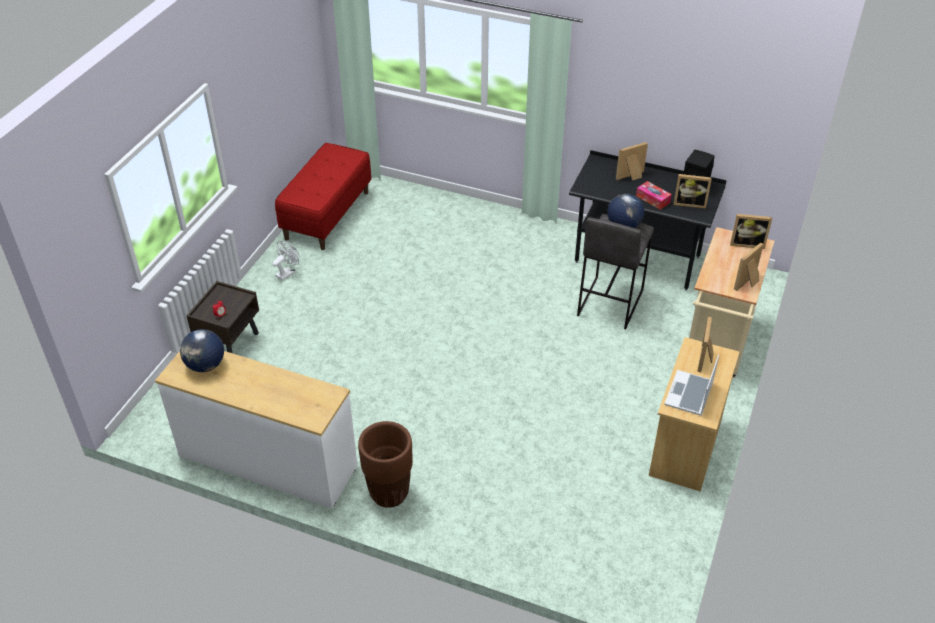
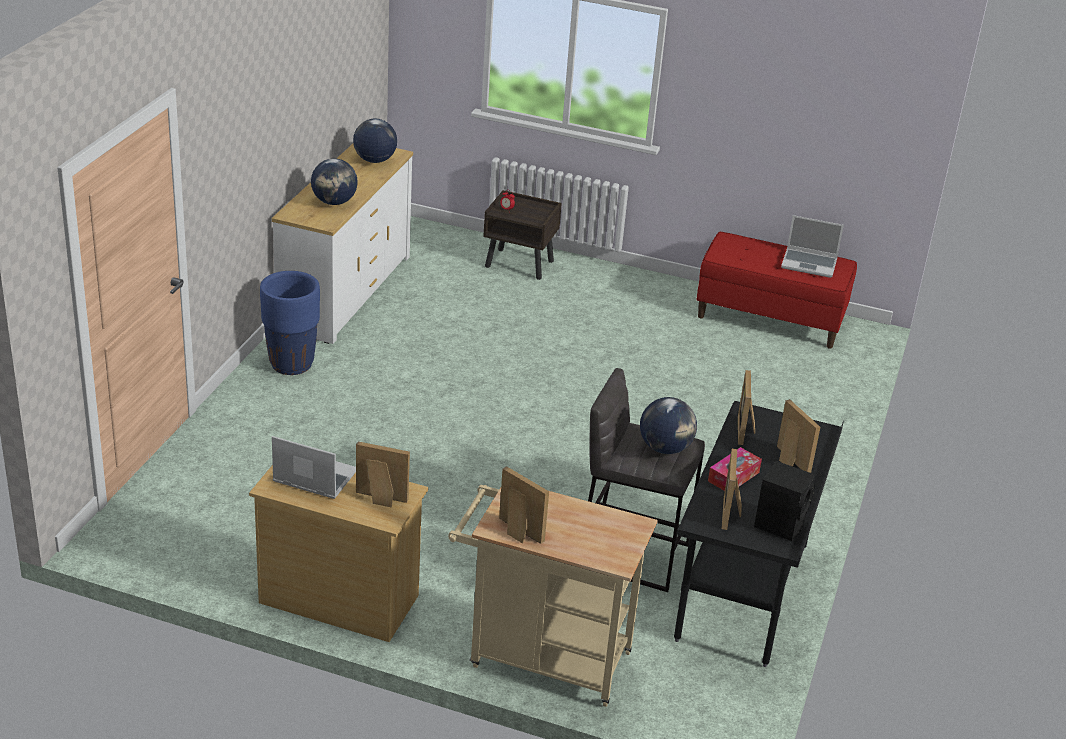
camera: 85 degrees right, 10 degrees down
white fan [272,241,299,281] -> none
brown planter [358,421,413,508] -> blue planter [260,271,320,375]
picture frame [730,214,772,249] -> picture frame moved to [738,370,755,445]
none -> globe [311,158,358,205]
none -> laptop [781,215,844,278]

